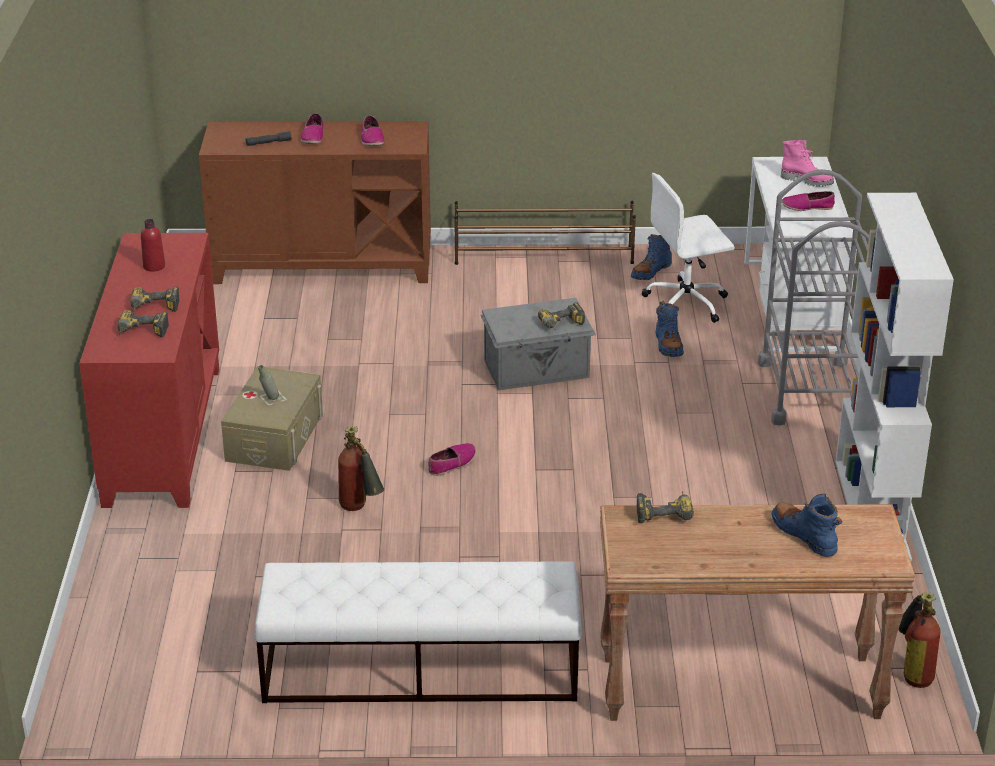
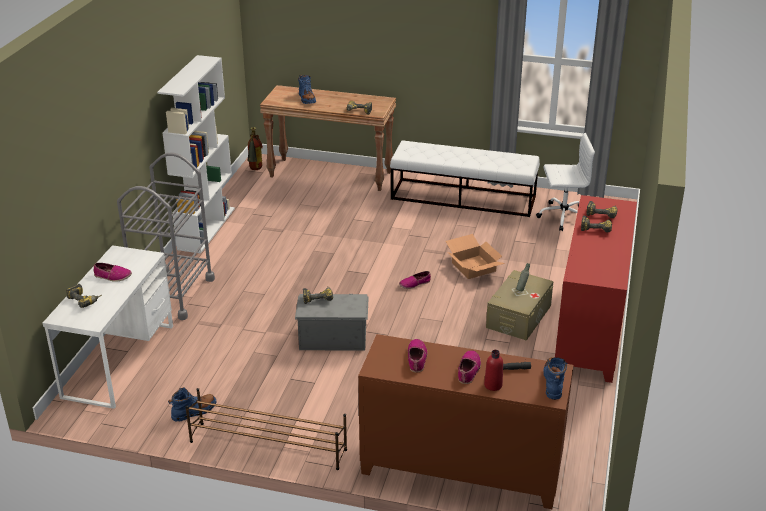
camera: 165 degrees left, 0 degrees up
red bottle [141,219,165,271] -> red bottle moved to [484,350,503,391]
fire extinguisher [338,426,384,511] -> cardboard box [445,234,505,279]
white office chair [641,173,734,323] -> white office chair moved to [536,133,595,231]
blue boot [656,301,684,357] -> blue boot moved to [543,357,567,400]
pink boot [781,140,834,187] -> power drill [66,284,102,308]

